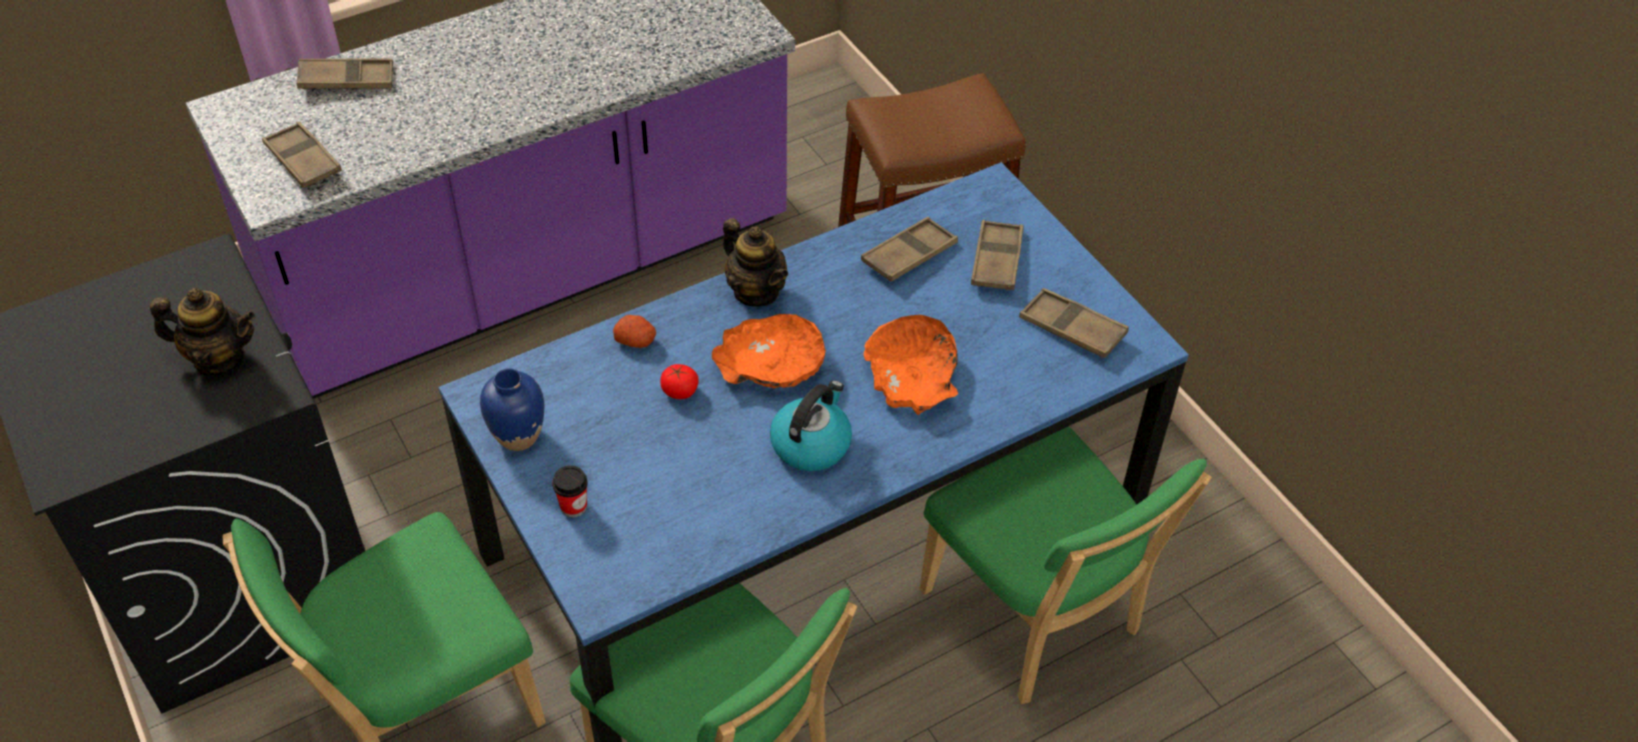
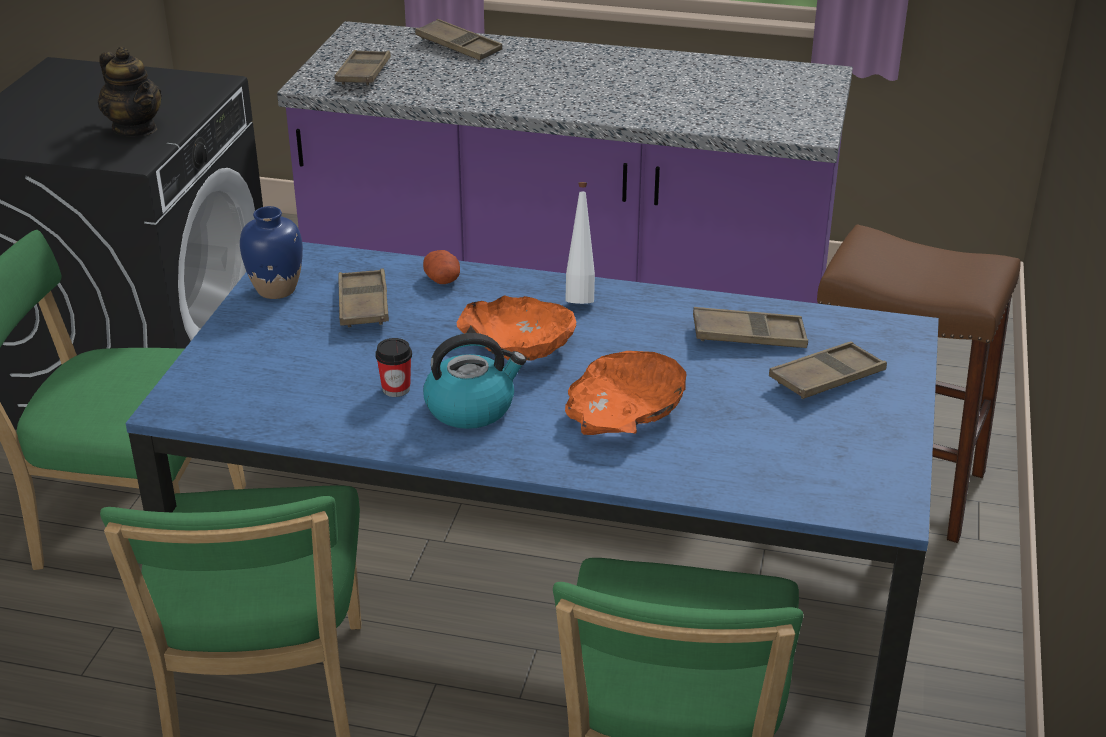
camera: 45 degrees right, 15 degrees down
cup [552,465,588,518] -> cup moved to [375,338,412,397]
tomato [660,364,699,399] -> none
teapot [723,218,788,307] -> white bottle [565,182,595,304]
brown tray [1019,288,1129,358] -> brown tray moved to [338,269,389,327]

